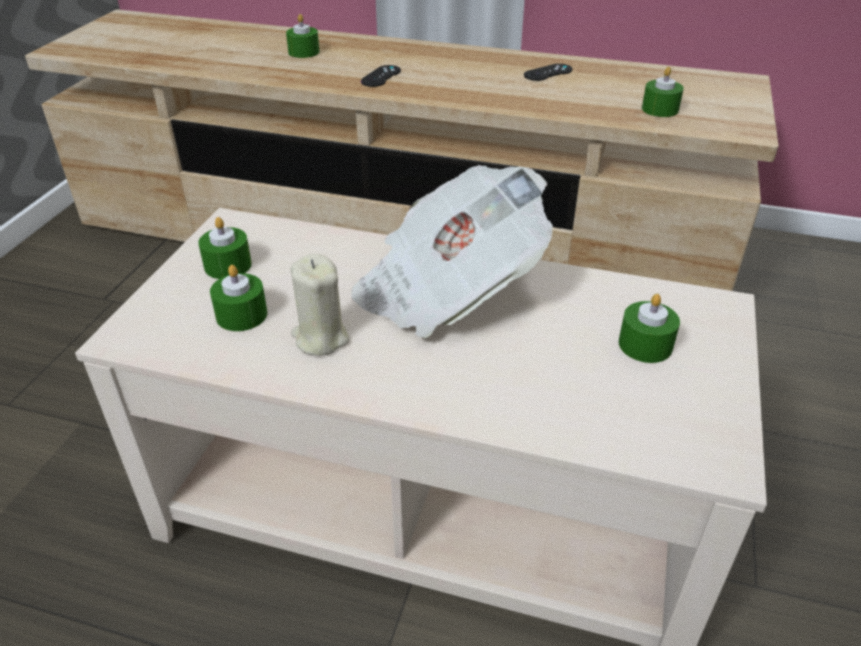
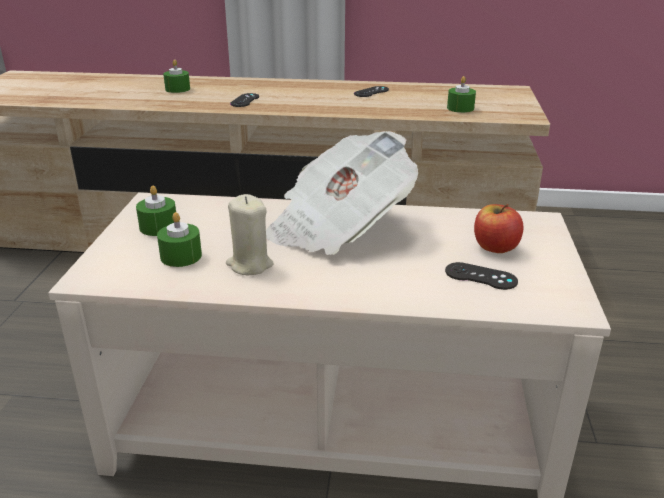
camera: 10 degrees left, 10 degrees down
green candle [619,294,680,363] -> apple [474,204,524,253]
none -> black game controller [445,262,518,290]

